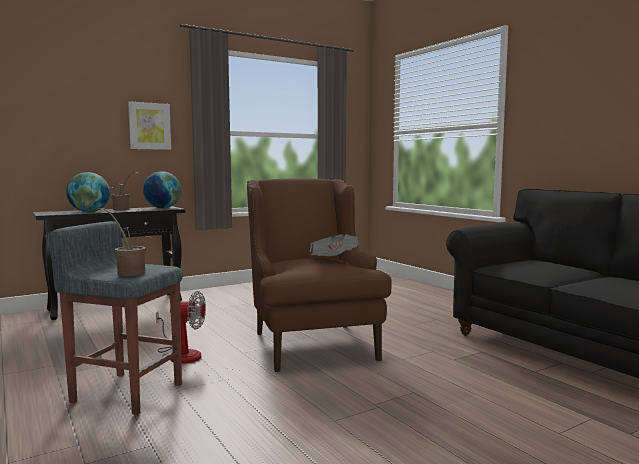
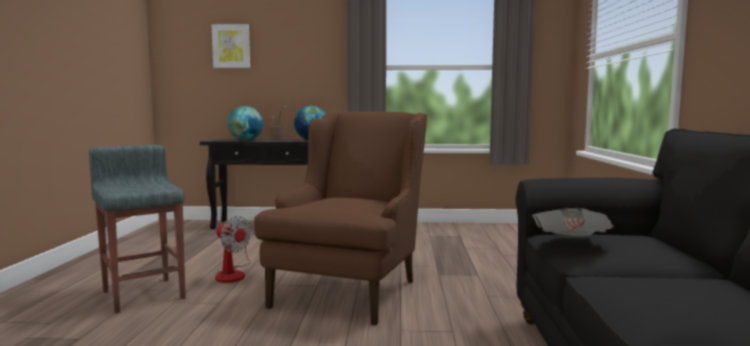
camera: 35 degrees right, 0 degrees up
potted plant [96,208,150,276] -> none
picture [128,101,171,150] -> picture moved to [212,24,250,68]
newspaper [310,234,359,256] -> newspaper moved to [532,208,614,236]

